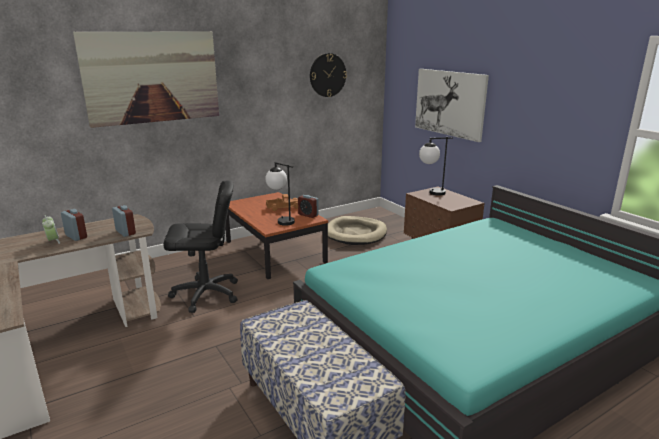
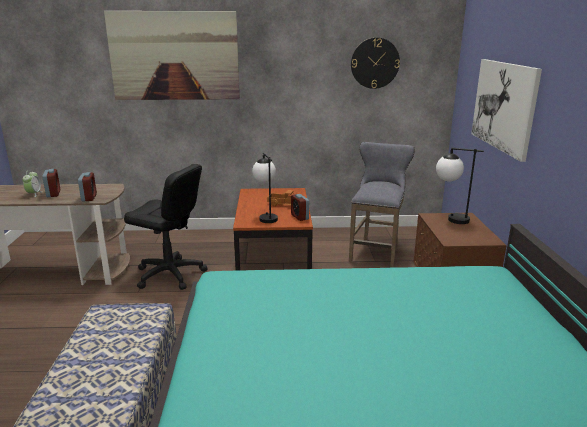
camera: 30 degrees right, 0 degrees up
beige dog bed [328,216,387,245] -> grey stool [349,142,415,268]

